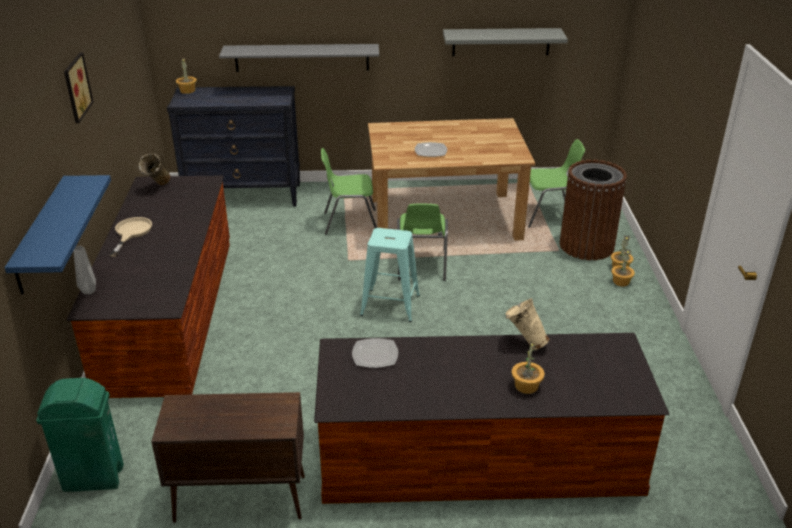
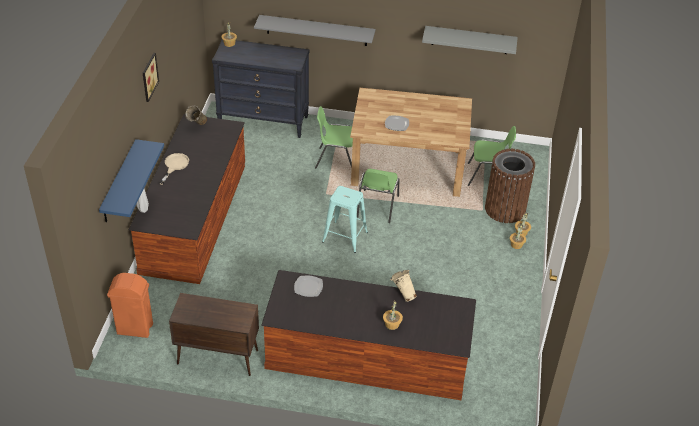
camera: 10 degrees right, 10 degrees up
green trash can [36,378,124,492] -> orange trash can [107,273,153,338]

